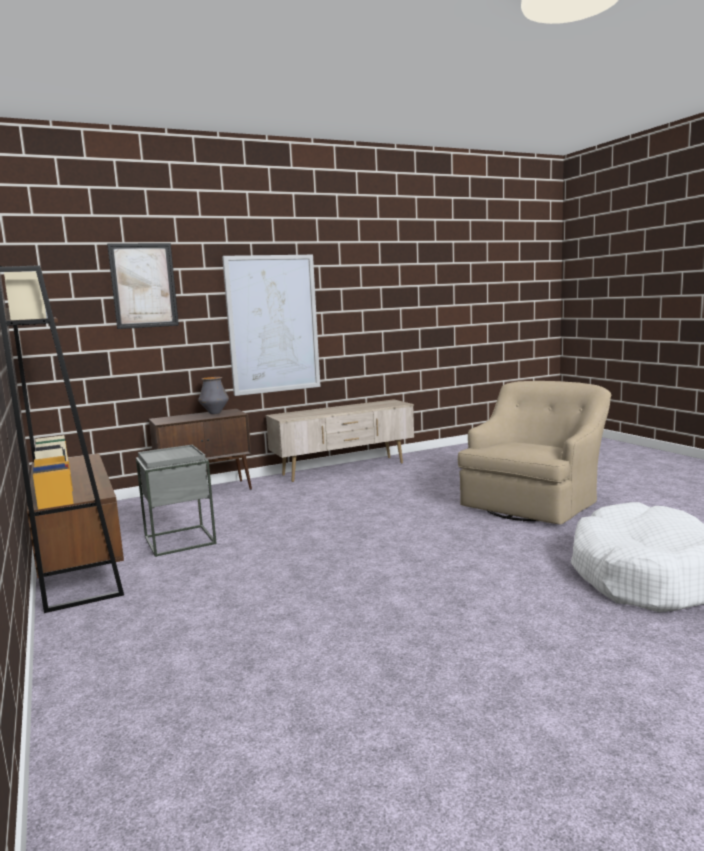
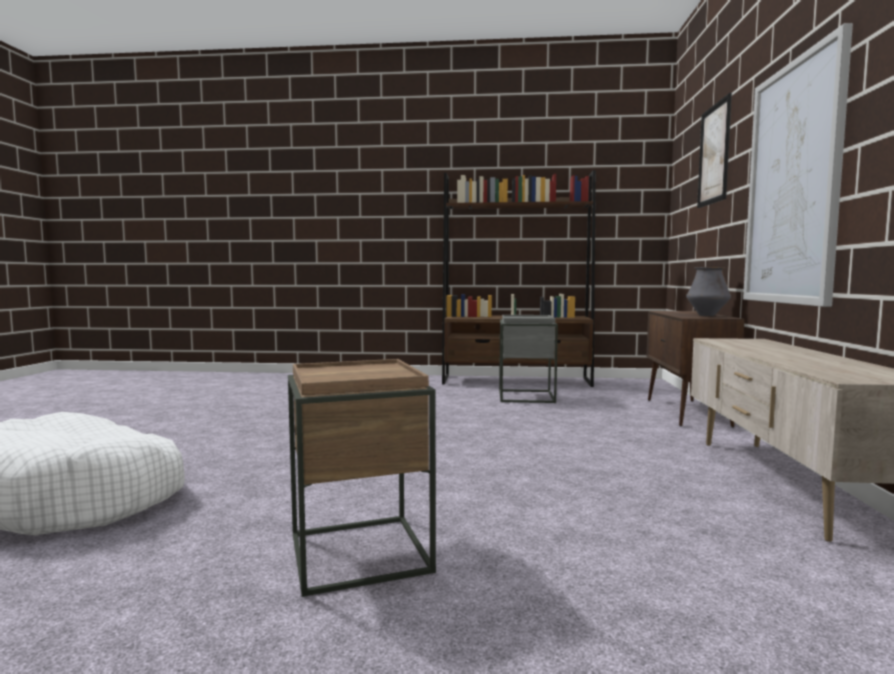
camera: 120 degrees right, 5 degrees down
beige armchair [458,381,611,525] -> brown side table [288,359,436,597]

